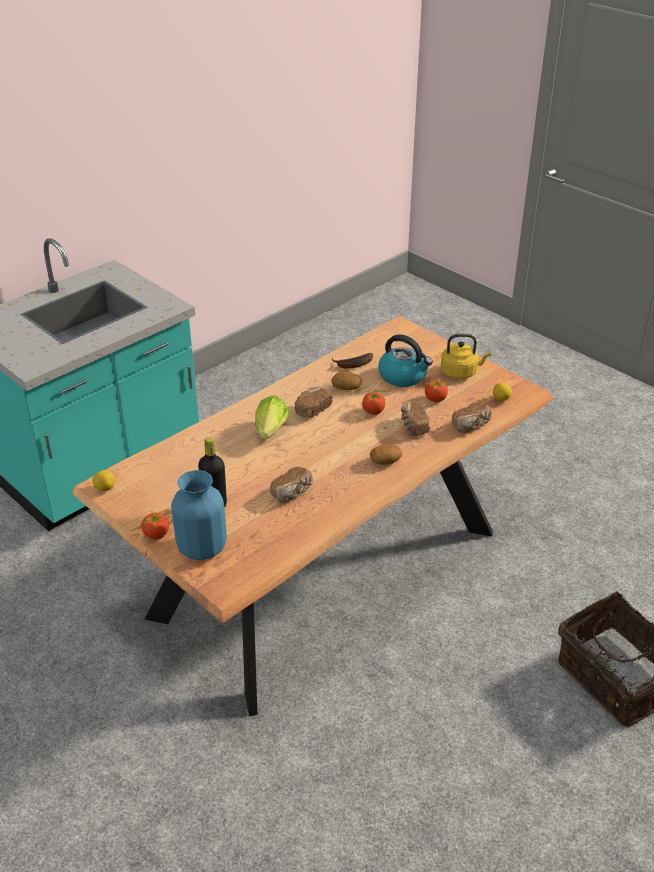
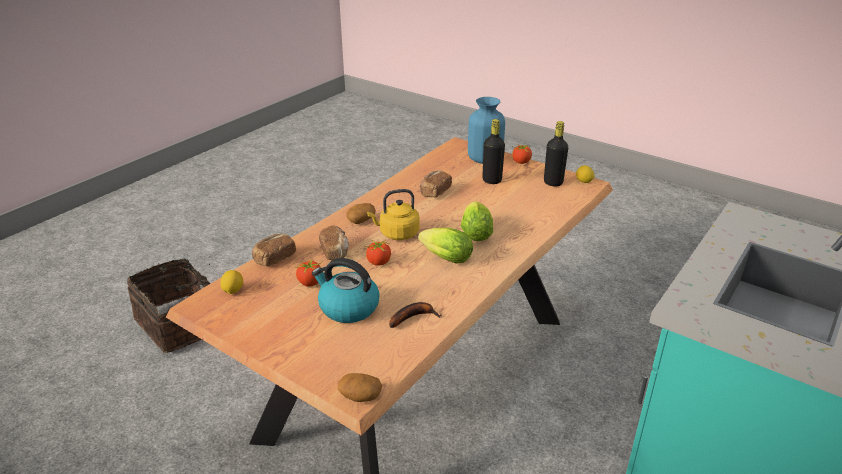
camera: 170 degrees right, 5 degrees down
bread [295,386,333,418] -> lettuce [418,228,473,264]
potato [331,371,362,390] -> potato moved to [337,373,382,402]
yellow kettle [441,334,491,379] -> yellow kettle moved to [367,189,420,240]
none -> black bottle [544,121,568,186]

